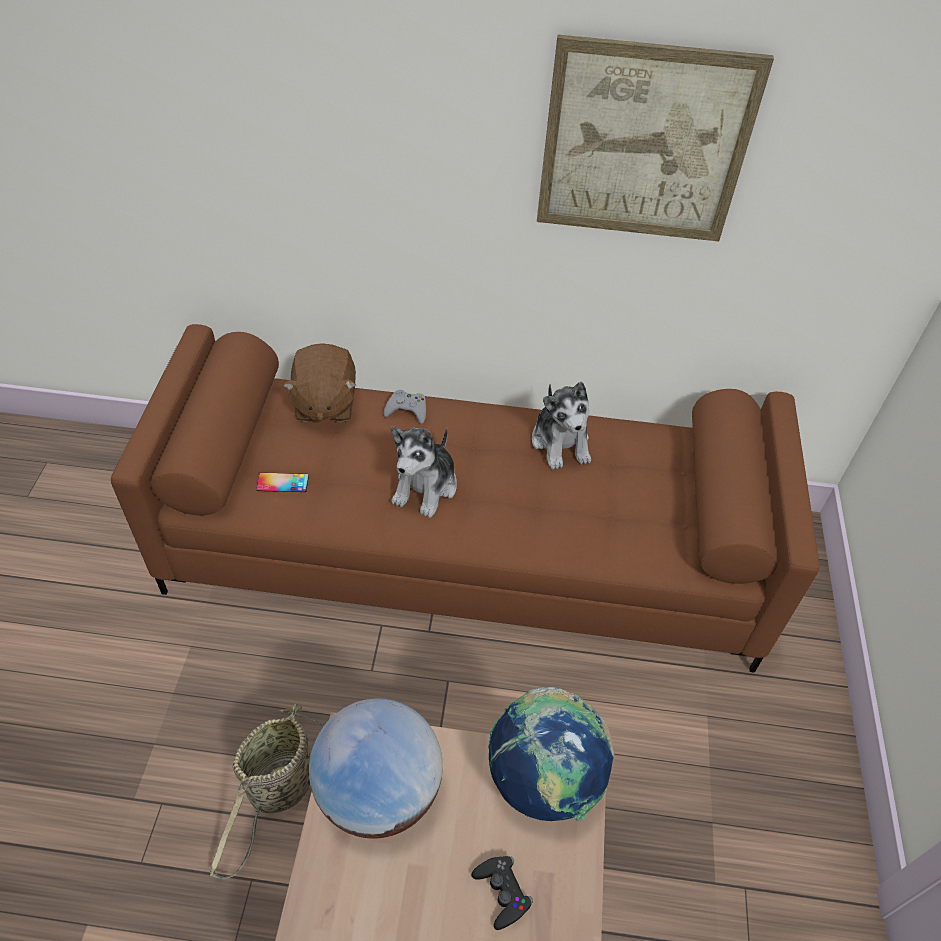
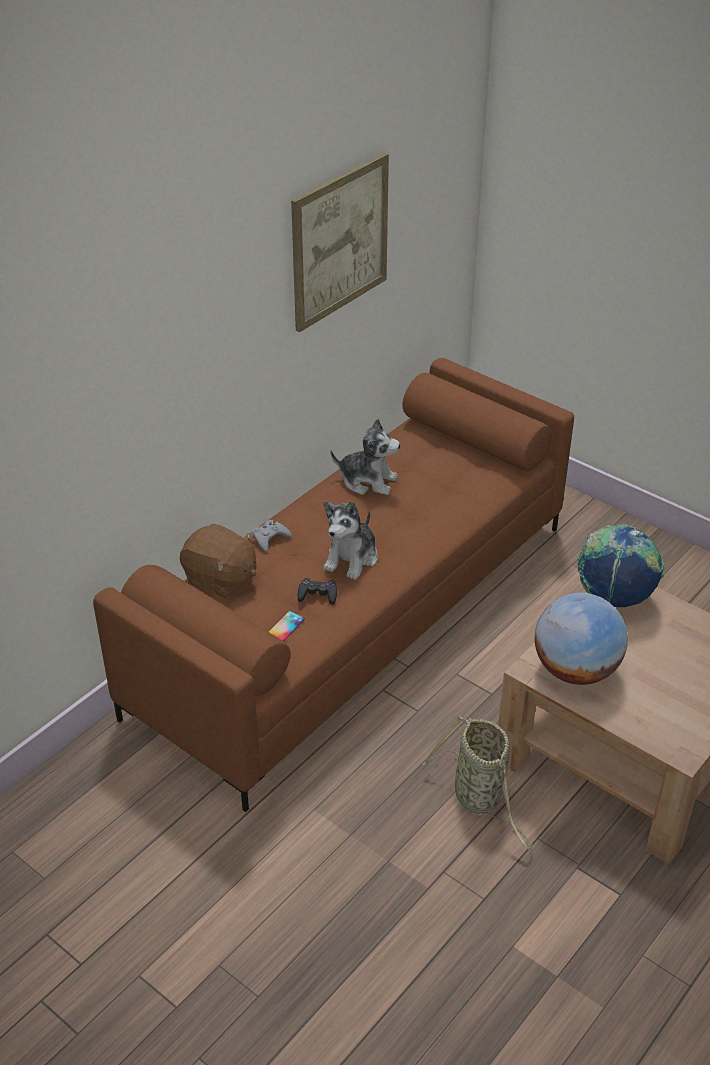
camera: 55 degrees left, 10 degrees down
plush toy [391,426,457,518] -> plush toy turned 60 degrees clockwise [323,501,378,580]
black game controller [471,856,533,930] -> black game controller moved to [298,577,337,605]

